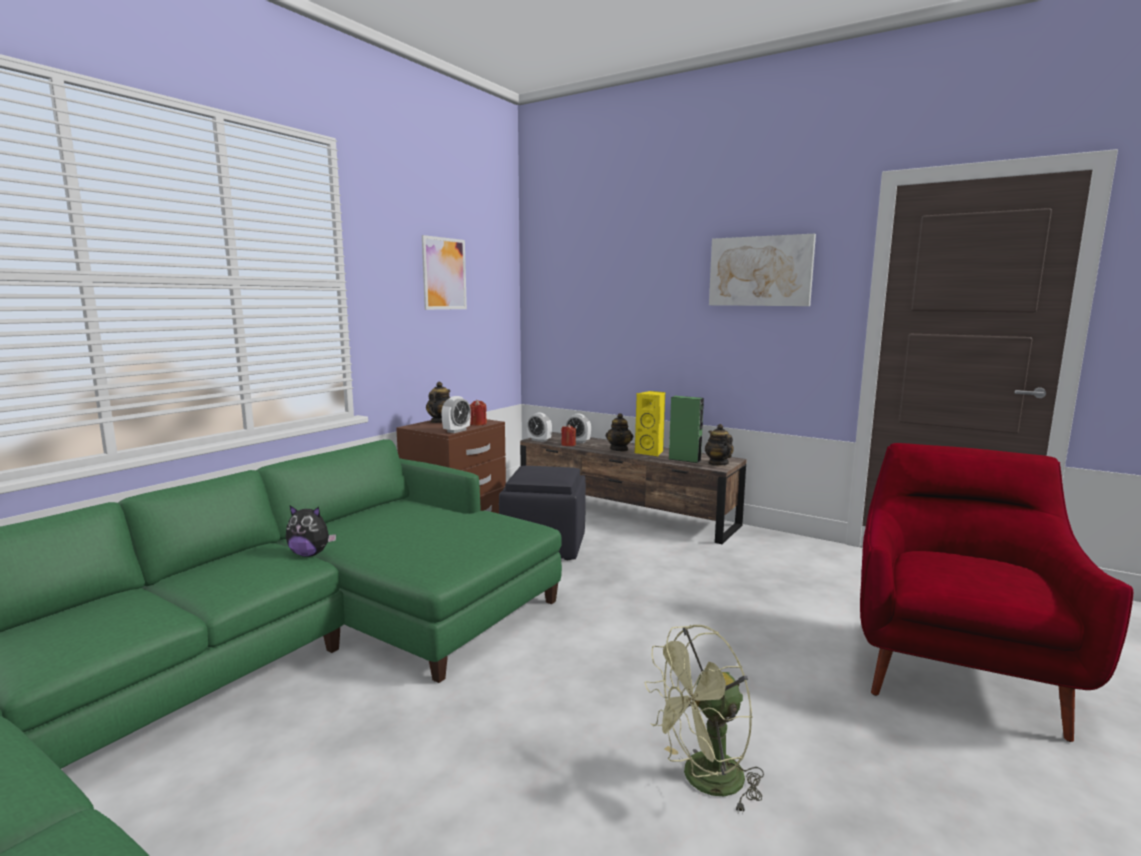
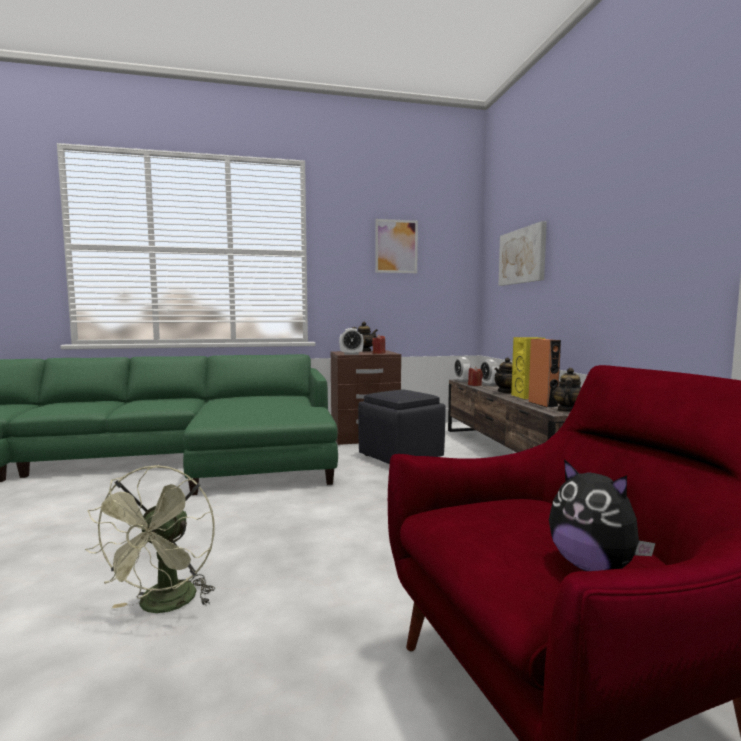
camera: 45 degrees right, 5 degrees down
plush toy [286,506,336,557] -> plush toy moved to [549,459,656,571]
green fan [645,625,764,815] -> green fan turned 105 degrees counterclockwise [85,465,215,613]
green speaker [669,396,704,463] -> orange speaker [528,339,561,408]
picture [709,234,816,306] -> picture moved to [498,221,547,286]

